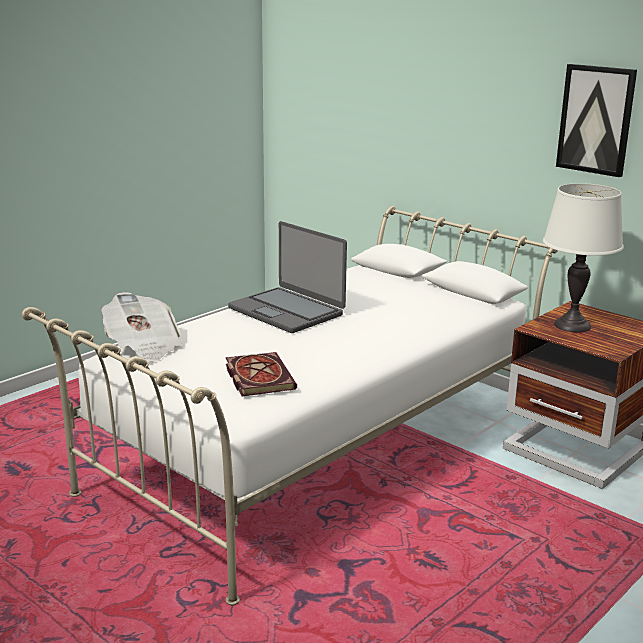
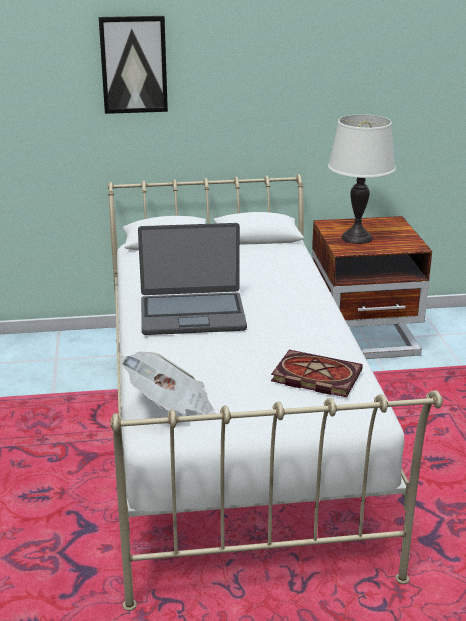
camera: 50 degrees left, 5 degrees up
picture [556,64,637,177] -> picture moved to [99,16,168,114]

